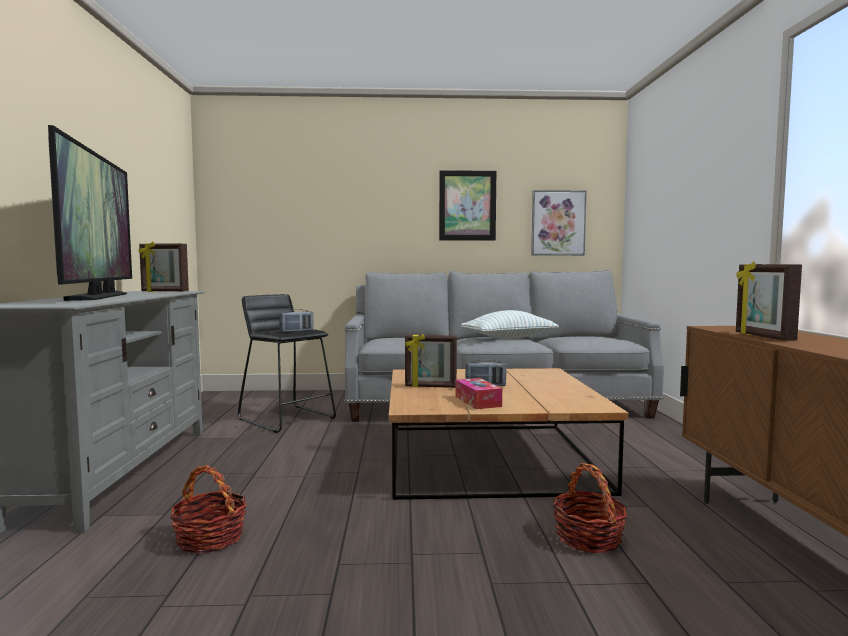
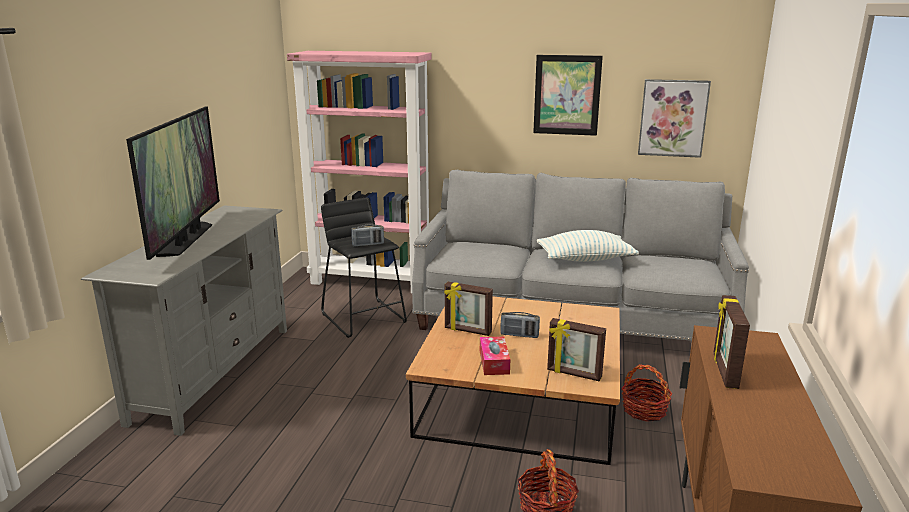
camera: 15 degrees right, 15 degrees up
picture frame [138,242,189,292] -> picture frame moved to [547,318,606,381]
basket [170,465,247,553] -> basket moved to [621,364,673,422]
none -> pink bookcase [287,51,432,293]

